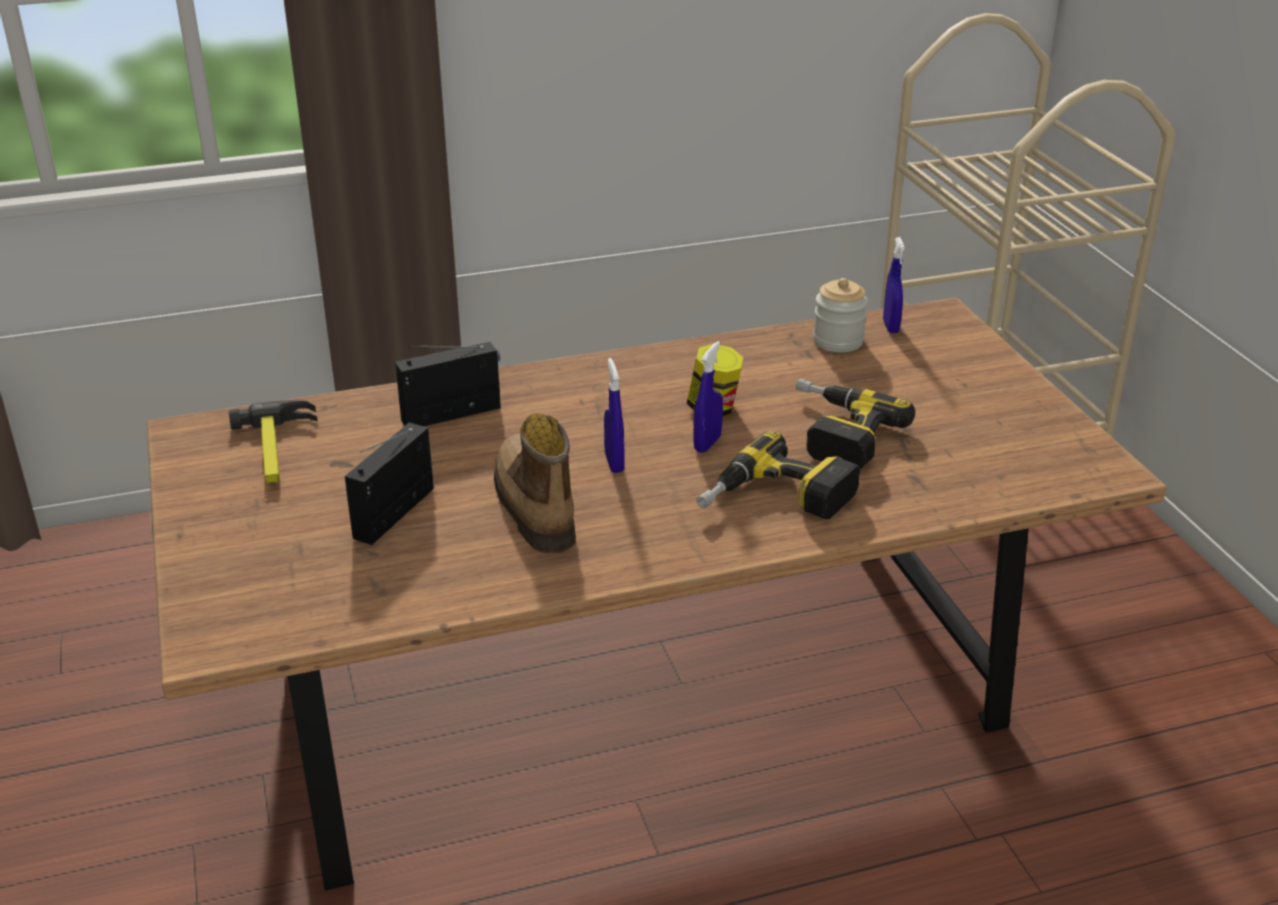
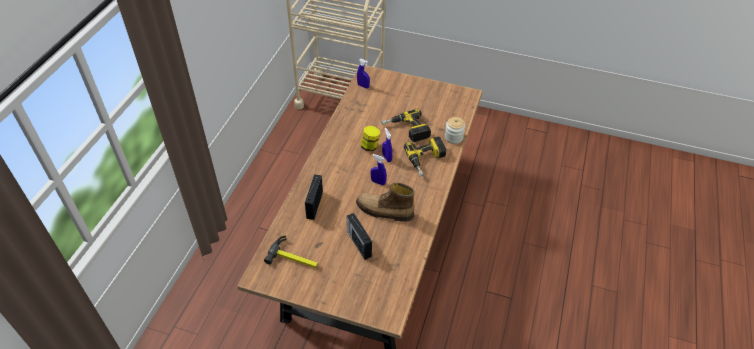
camera: 55 degrees left, 15 degrees up
jar [813,278,868,352] -> jar moved to [445,117,465,144]

